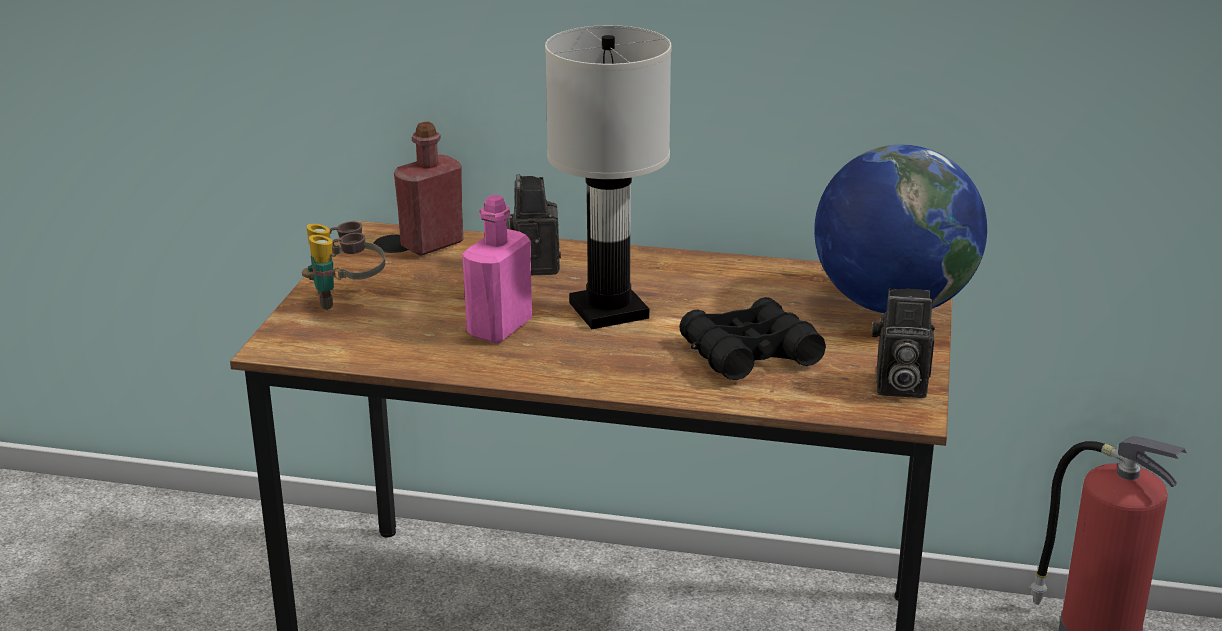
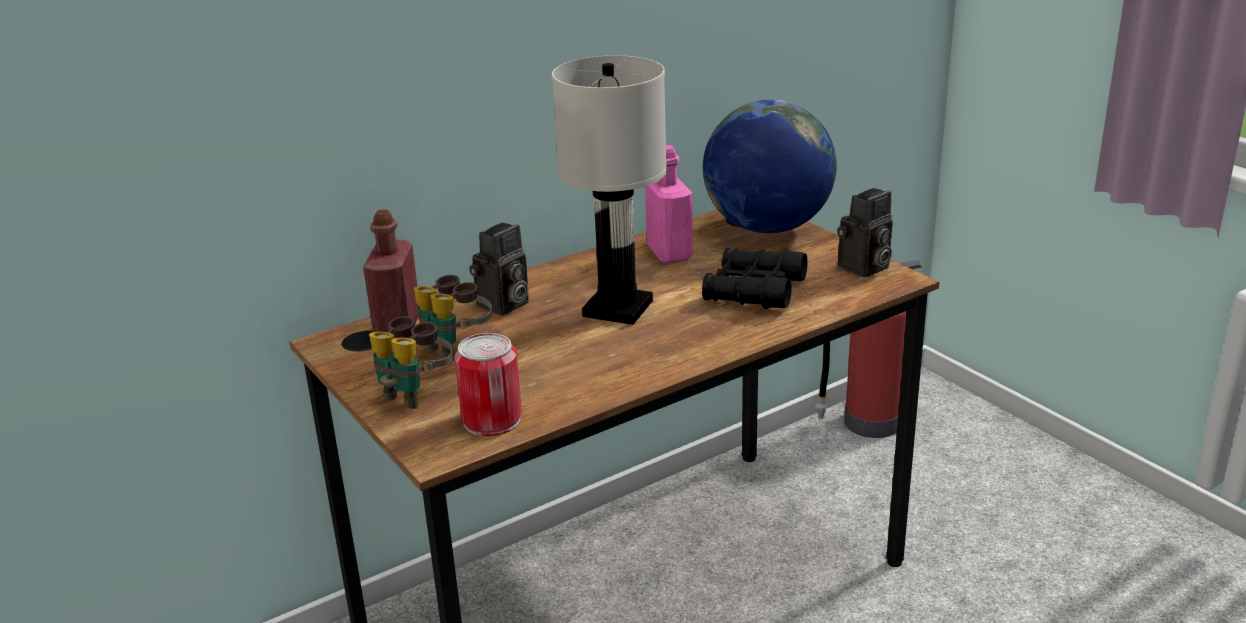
camera: 45 degrees left, 0 degrees up
pink bottle [462,195,532,343] -> pink bottle moved to [645,145,693,264]
camera [507,174,561,275] -> camera turned 90 degrees counterclockwise [469,222,529,316]
none -> binoculars [414,275,492,362]
none -> can [455,333,522,436]

